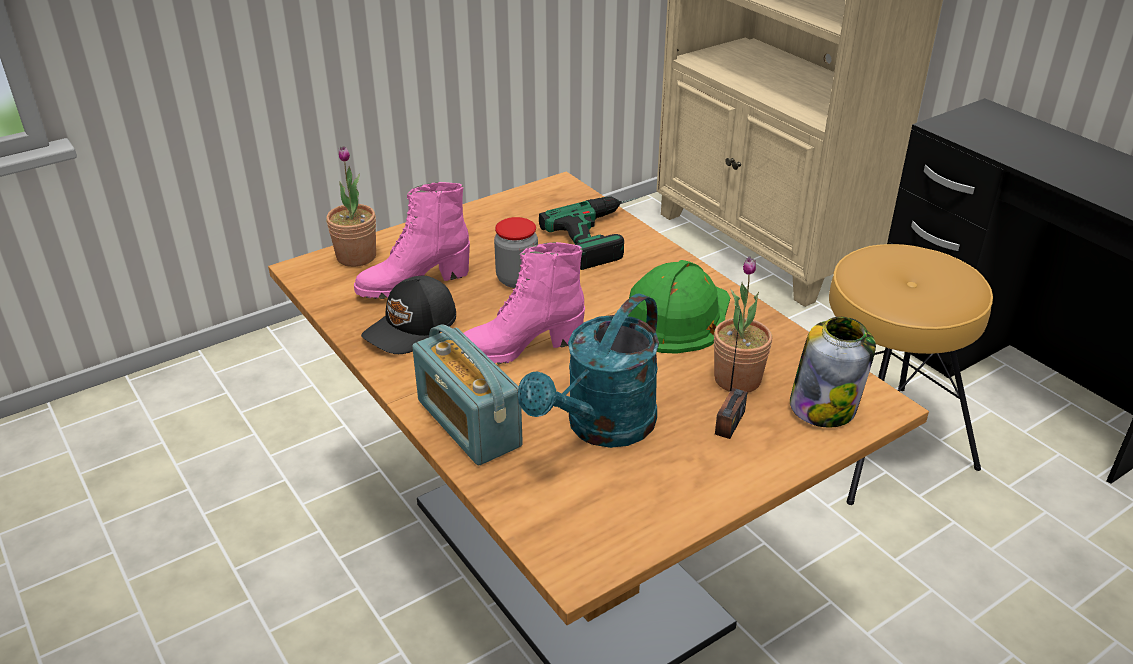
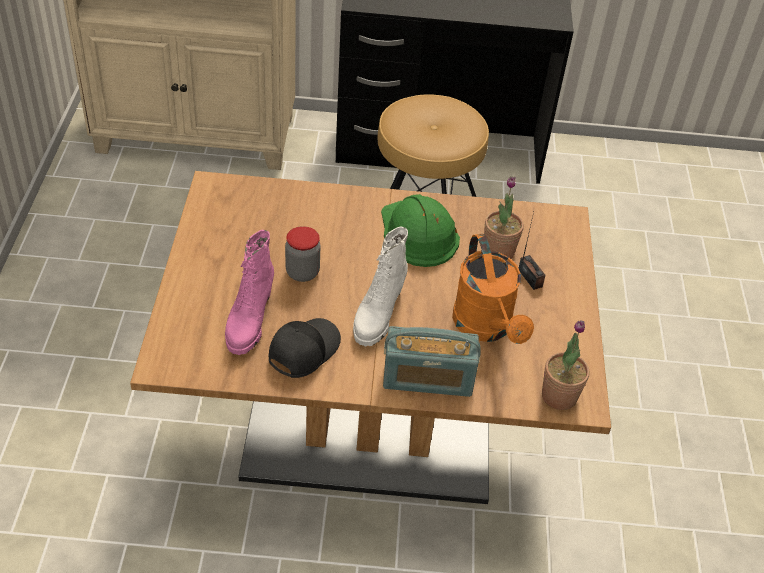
camera: 55 degrees left, 10 degrees up
potted plant [326,146,376,267] -> potted plant moved to [542,320,590,410]
black cap [361,276,456,354] -> black cap turned 135 degrees counterclockwise [269,318,341,378]
pink boot [464,242,585,365] -> white boot [353,226,408,346]
turquoise watering can [518,294,659,448] -> orange watering can [452,234,534,344]
power drill [539,196,637,270] -> none
jar [790,317,876,428] -> none

